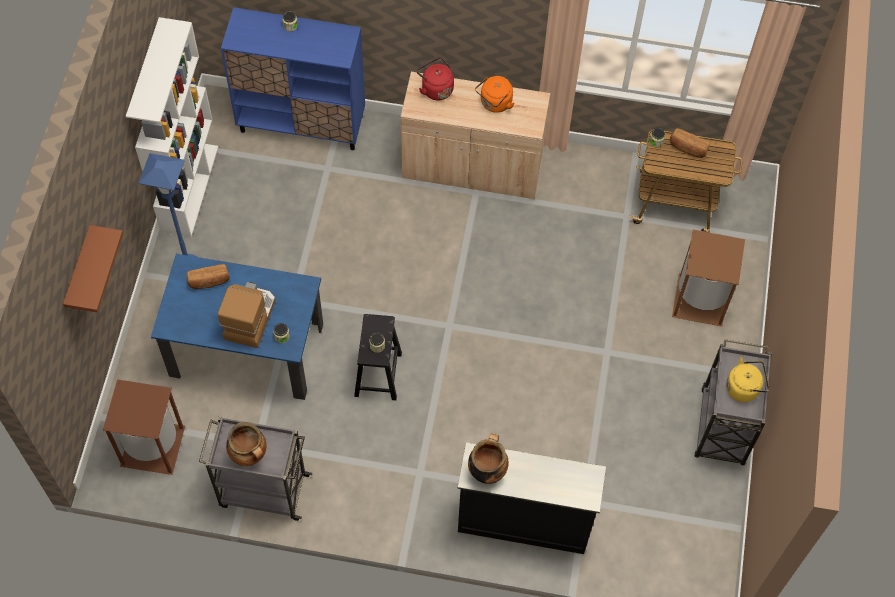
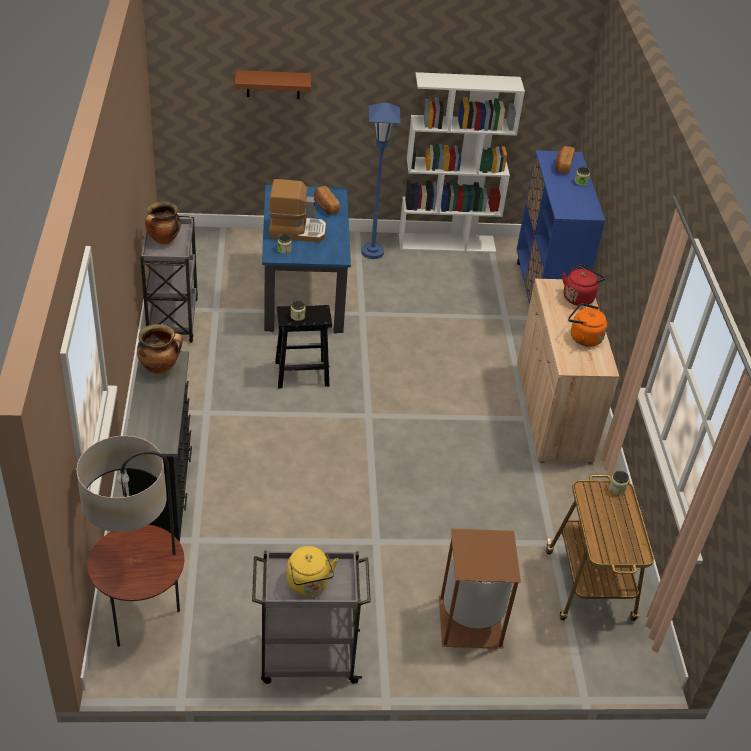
camera: 75 degrees right, 20 degrees down
brown trash can [103,379,185,475] -> none
bread [670,128,710,158] -> bread moved to [555,146,575,174]
none -> floor lamp [77,436,184,647]

